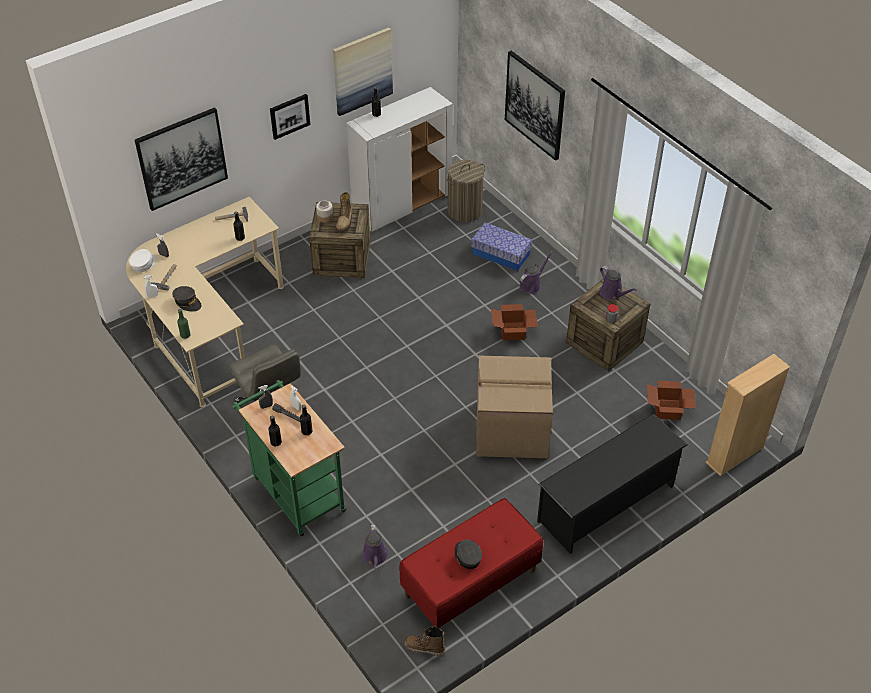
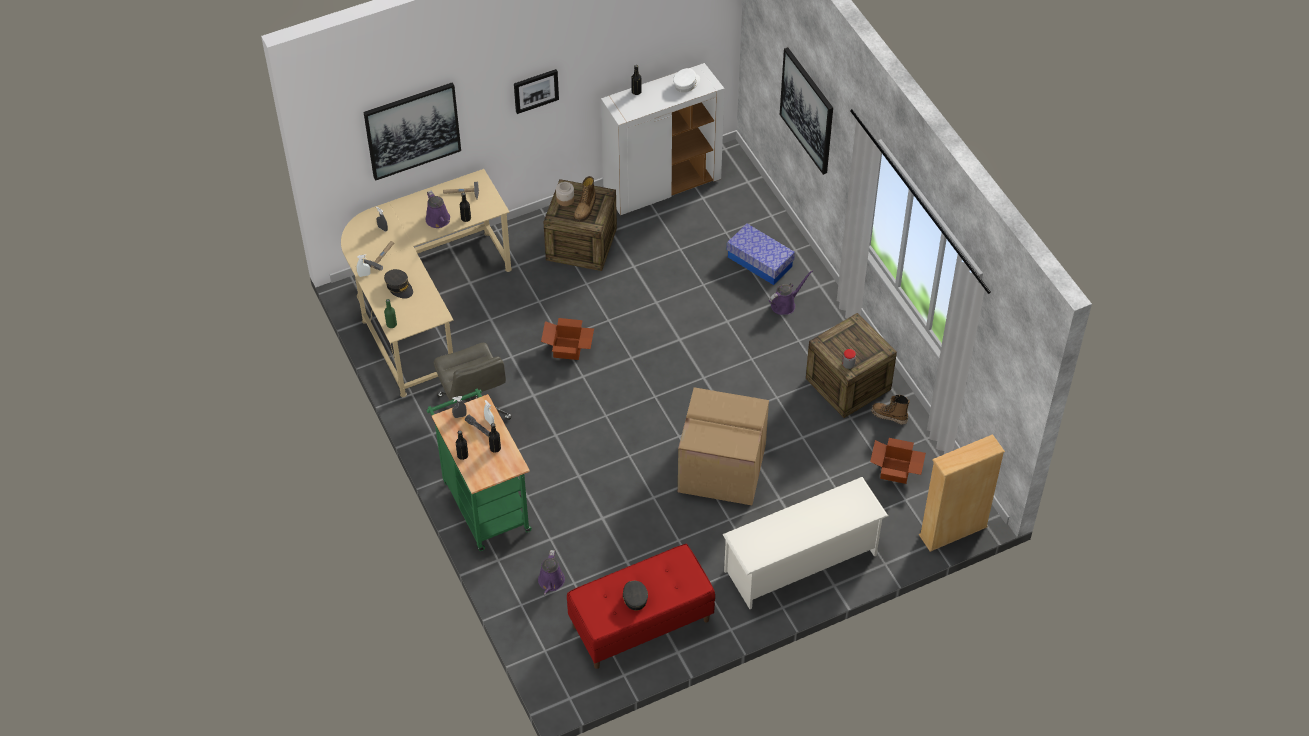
camera: 10 degrees right, 5 degrees up
white cap [129,249,157,273] -> white cap moved to [673,68,700,93]
picture [333,28,393,116] -> none
boot [404,626,445,656] -> boot moved to [871,395,910,424]
laundry basket [446,160,485,222] -> none
cardboard box [491,304,538,340] -> cardboard box moved to [541,318,594,360]
black shoe rack [537,413,688,554] -> white shoe rack [722,477,888,609]
purple watering can [600,266,637,300] -> purple watering can moved to [426,191,450,228]

